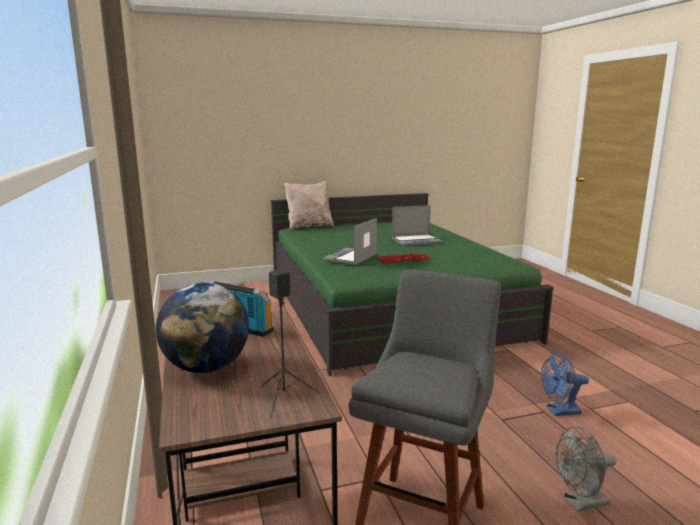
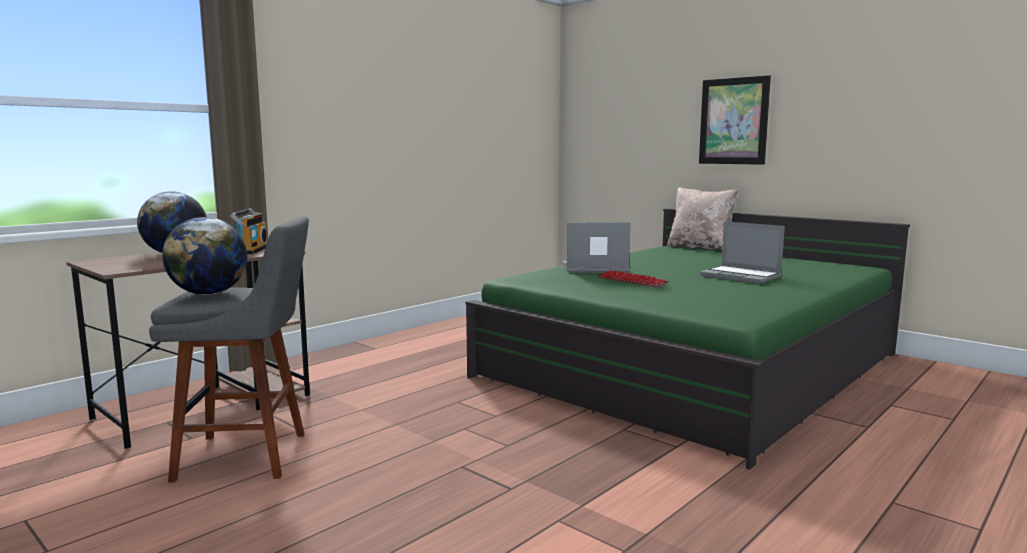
camera: 60 degrees right, 5 degrees down
black speaker [262,269,319,417] -> none
blue fan [541,352,589,416] -> none
grey fan [555,426,617,512] -> none
none -> globe [162,217,247,295]
none -> picture [699,75,771,165]

